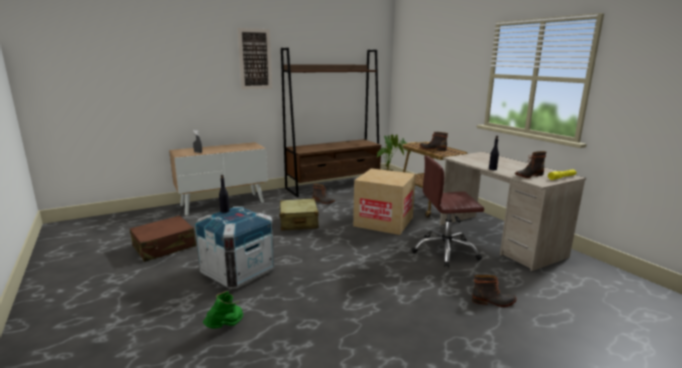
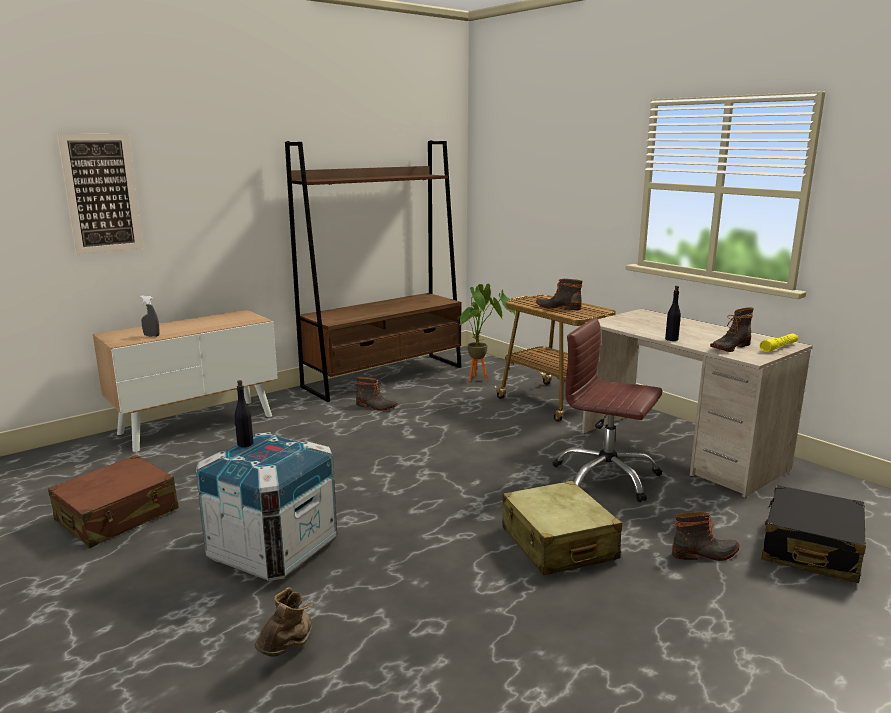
camera: 10 degrees left, 0 degrees up
green boot [203,291,243,329] -> brown boot [254,587,314,657]
picture [237,28,272,90] -> picture moved to [57,133,143,255]
beige suitcase [279,198,319,231] -> beige suitcase moved to [502,481,622,575]
cardboard box [353,168,416,235] -> none
brown office chair [412,155,484,268] -> brown office chair turned 45 degrees clockwise [553,317,662,502]
none -> black suitcase [762,485,866,583]

